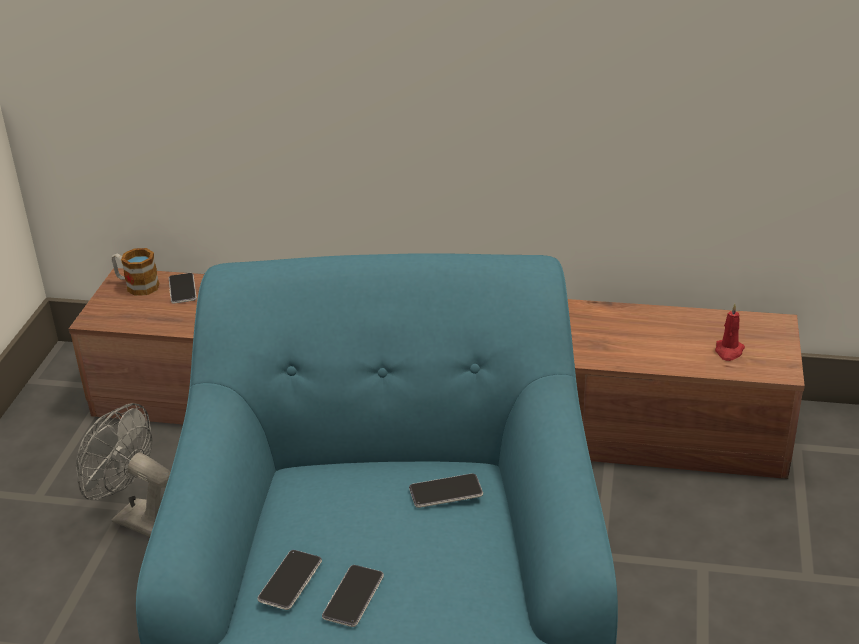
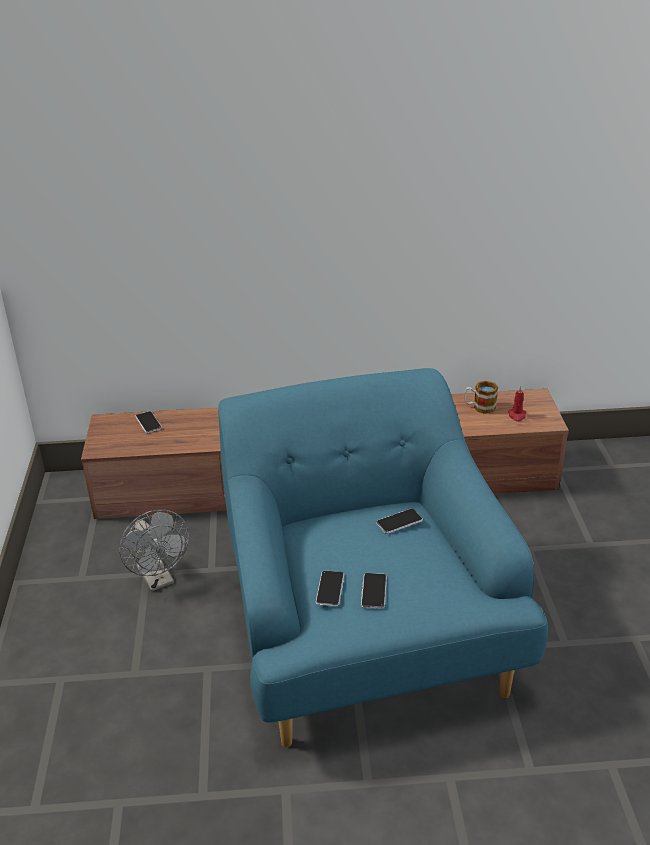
camera: 15 degrees left, 0 degrees up
grey fan [76,403,171,537] -> grey fan turned 135 degrees counterclockwise [119,510,189,591]
mug [112,248,160,296] -> mug moved to [465,381,498,414]

